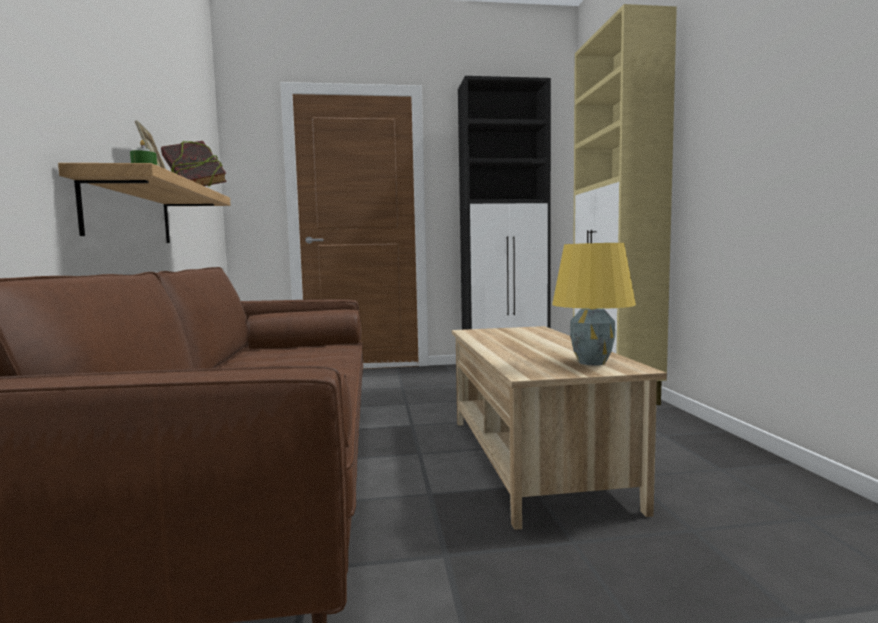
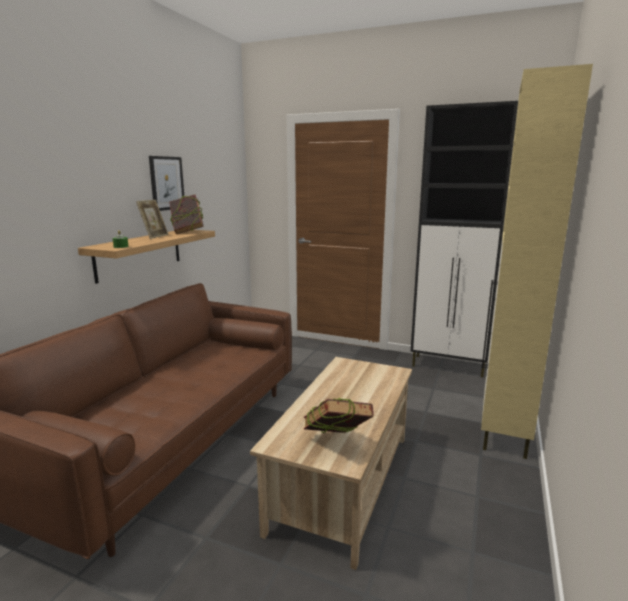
camera: 30 degrees right, 10 degrees up
yellow table lamp [552,243,636,365] -> book [304,398,373,433]
none -> picture [149,156,184,211]

